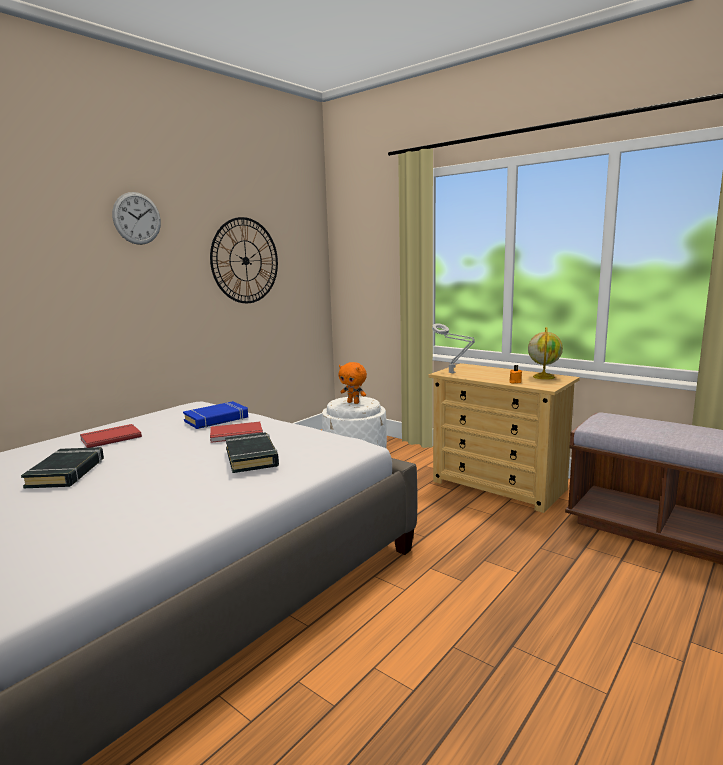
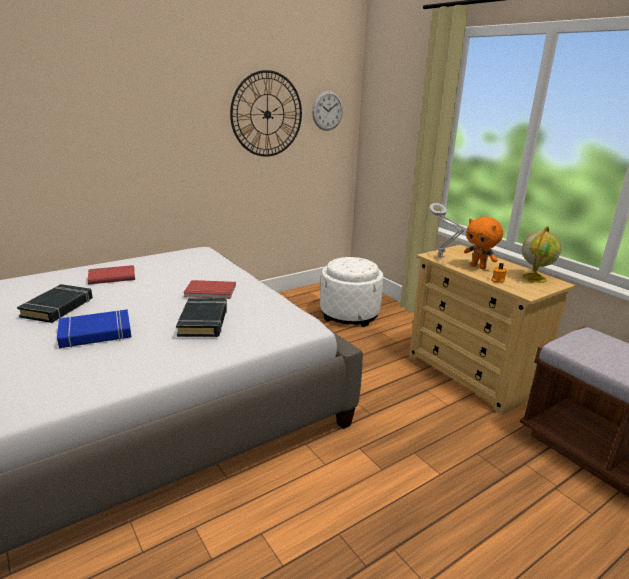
camera: 15 degrees right, 10 degrees up
wall clock [112,192,161,245] -> wall clock moved to [312,91,343,131]
blue book [183,401,248,429] -> blue book moved to [57,309,131,348]
orange plush toy [339,362,367,404] -> orange plush toy moved to [464,217,503,269]

